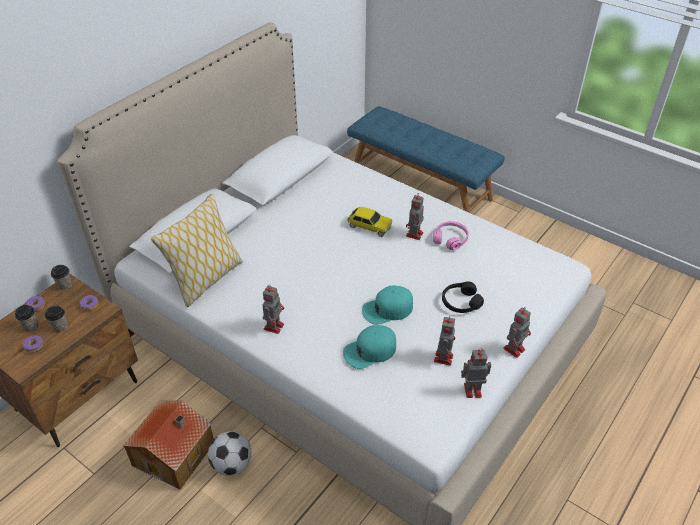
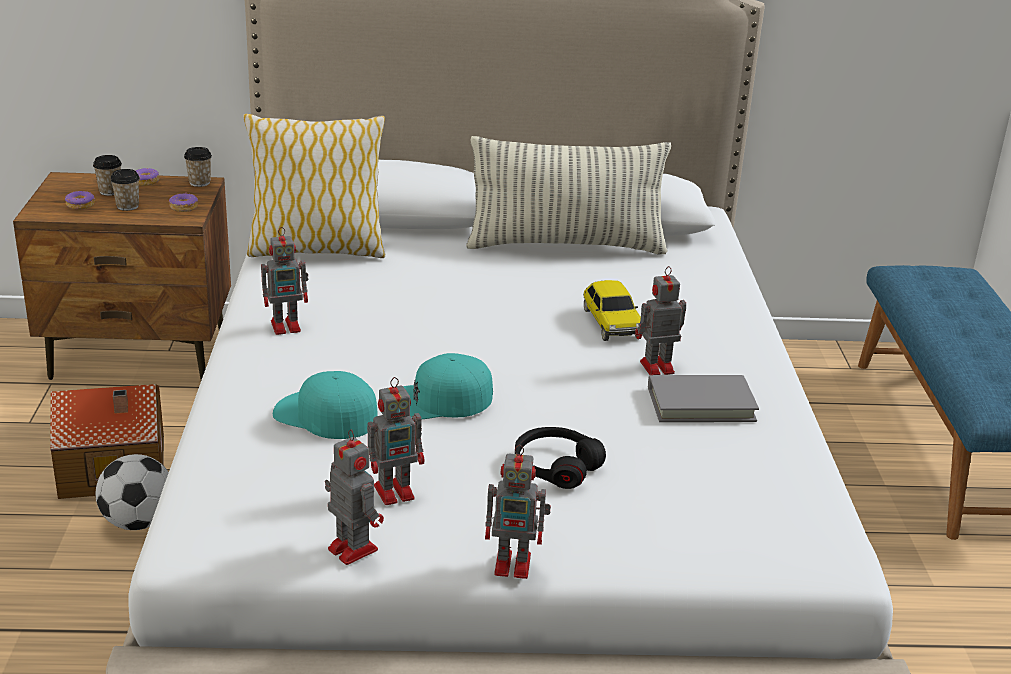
camera: 50 degrees right, 15 degrees down
turquoise cap [362,286,413,325] -> turquoise cap turned 45 degrees counterclockwise [403,353,493,420]
pink headphones [433,221,469,250] -> grey book [648,375,759,422]
none -> pillow [466,136,671,255]

